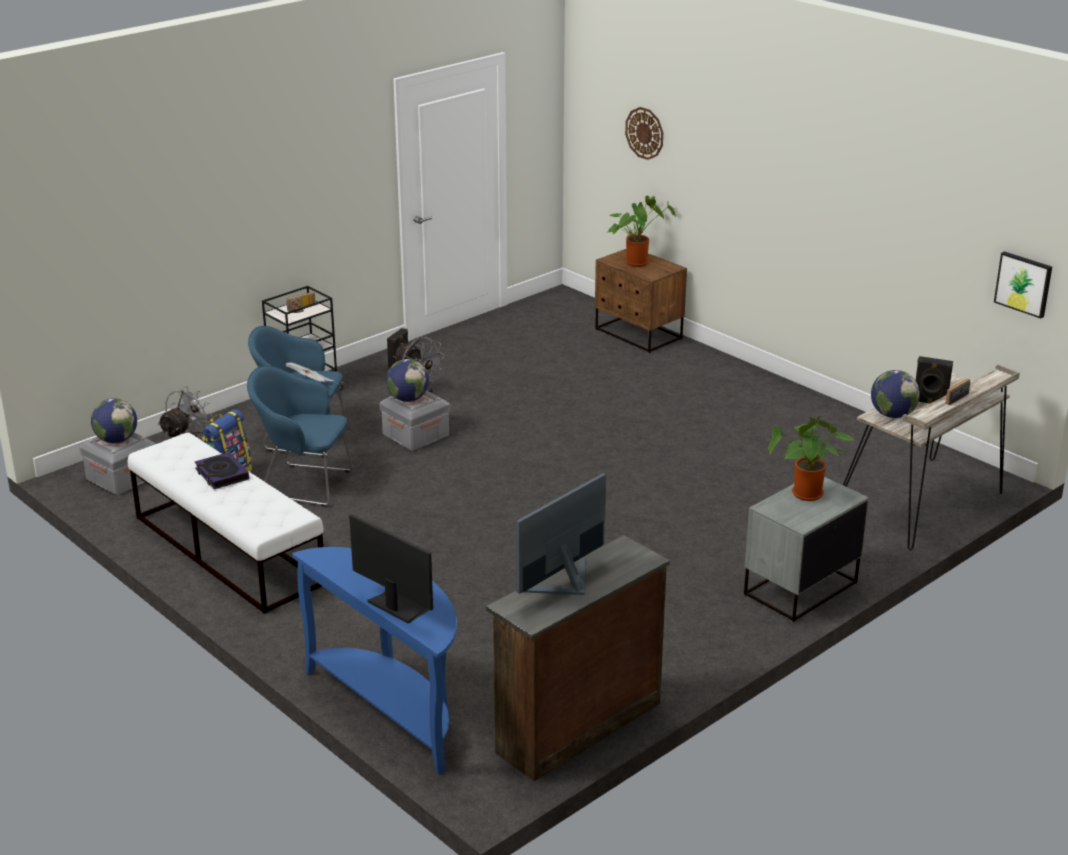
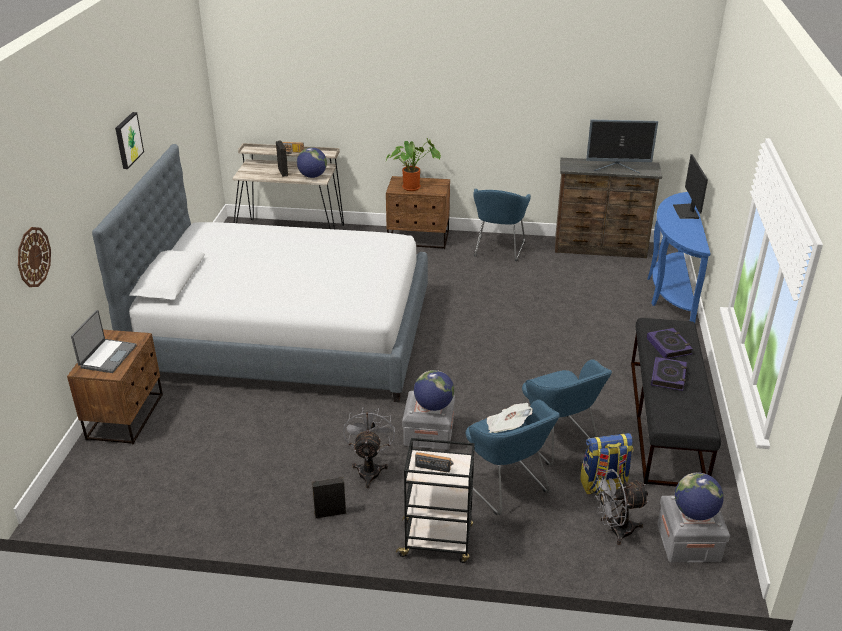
camera: 130 degrees left, 5 degrees up
white bench [128,433,324,614] -> black bench [631,318,721,486]
potted plant [608,196,676,267] -> laptop [71,310,137,373]
grey nightstand [744,477,869,622] -> brown nightstand [386,176,450,249]
picture [994,251,1052,319] -> picture moved to [115,112,144,169]
none -> bed [92,144,428,402]
none -> blue armchair [473,189,531,261]
none -> book [646,328,693,359]

